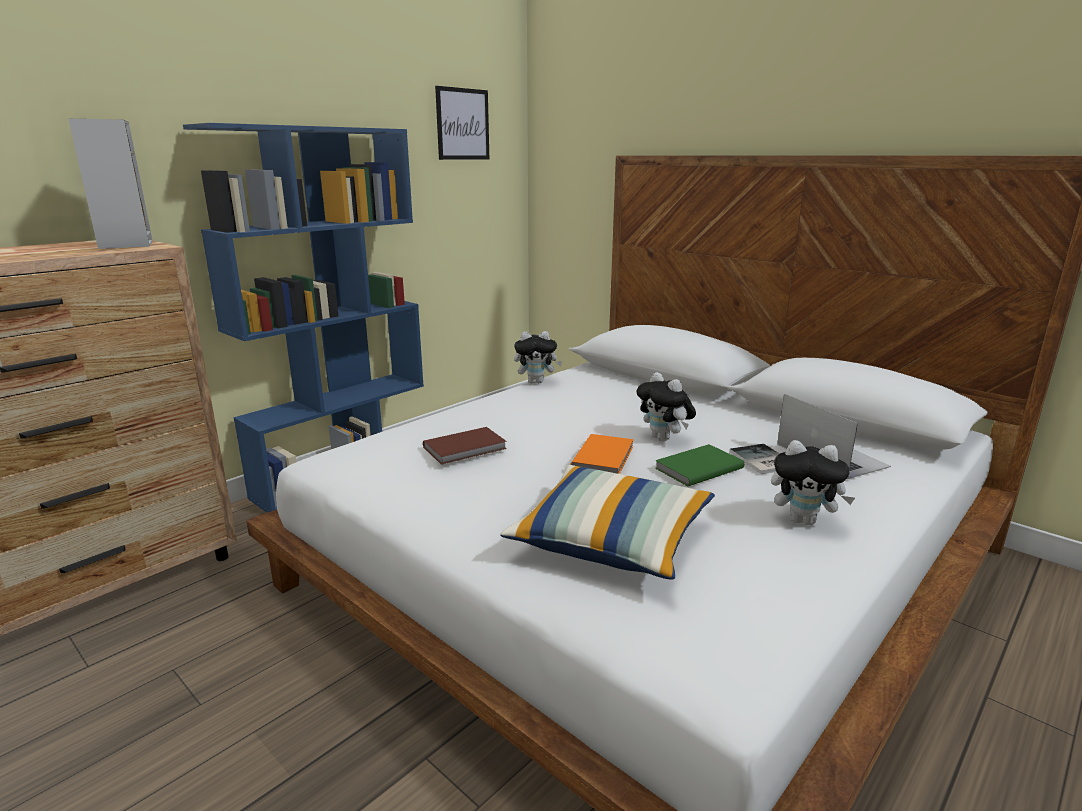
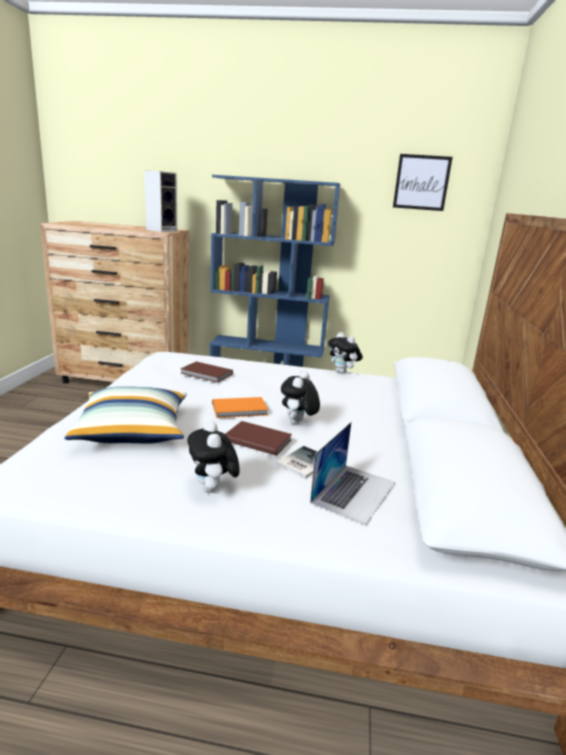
camera: 55 degrees right, 0 degrees up
green book [655,444,744,486] -> brown book [225,421,292,456]

